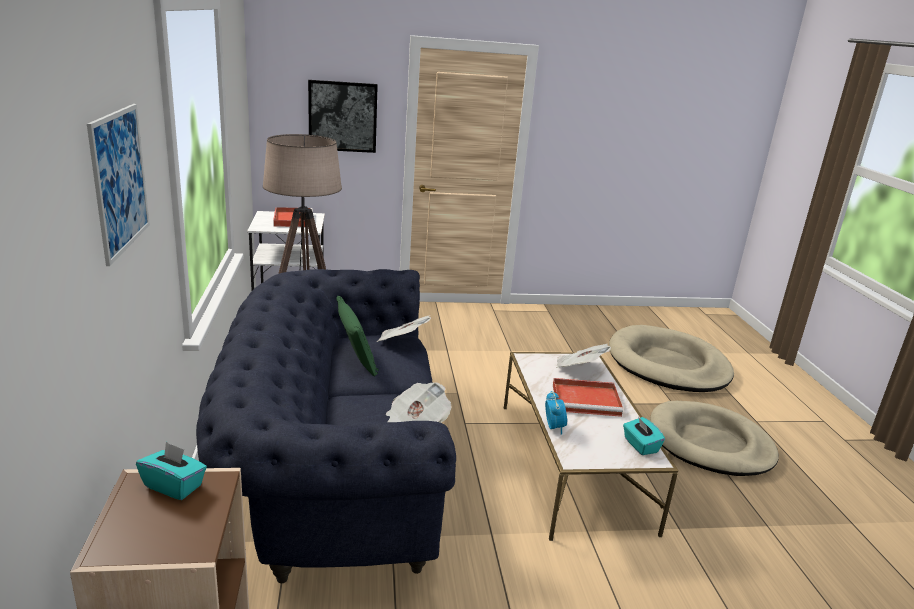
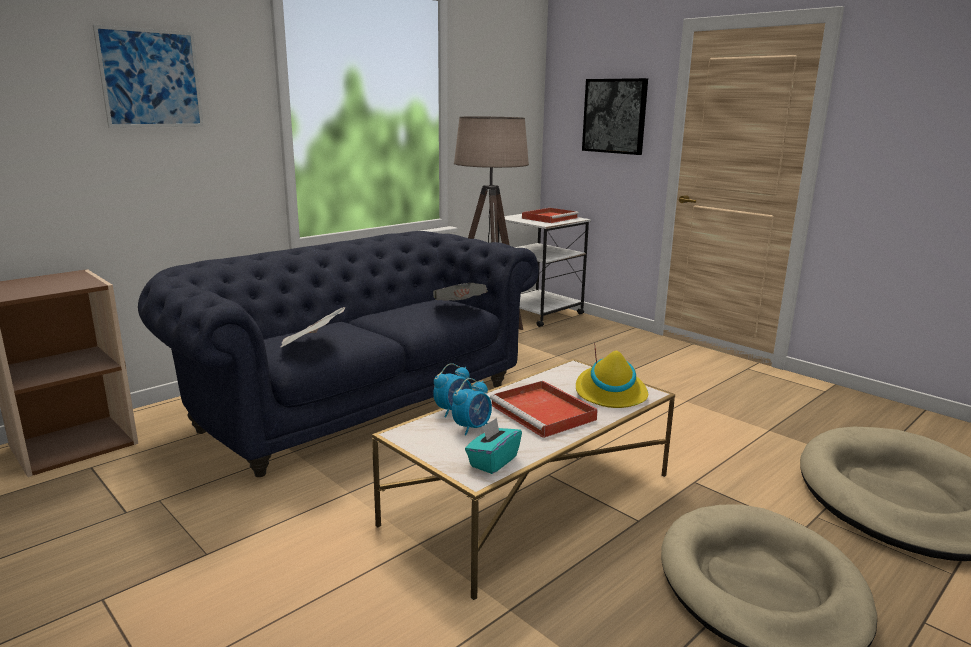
camera: 55 degrees right, 5 degrees down
turquoise tissue box [136,442,207,500] -> none
green pillow [336,296,379,376] -> none
newspaper [556,344,611,368] -> yellow hat [576,343,648,408]
none -> alarm clock [452,378,492,435]

